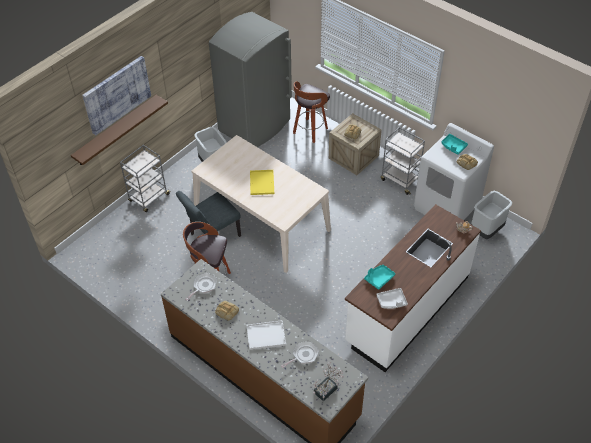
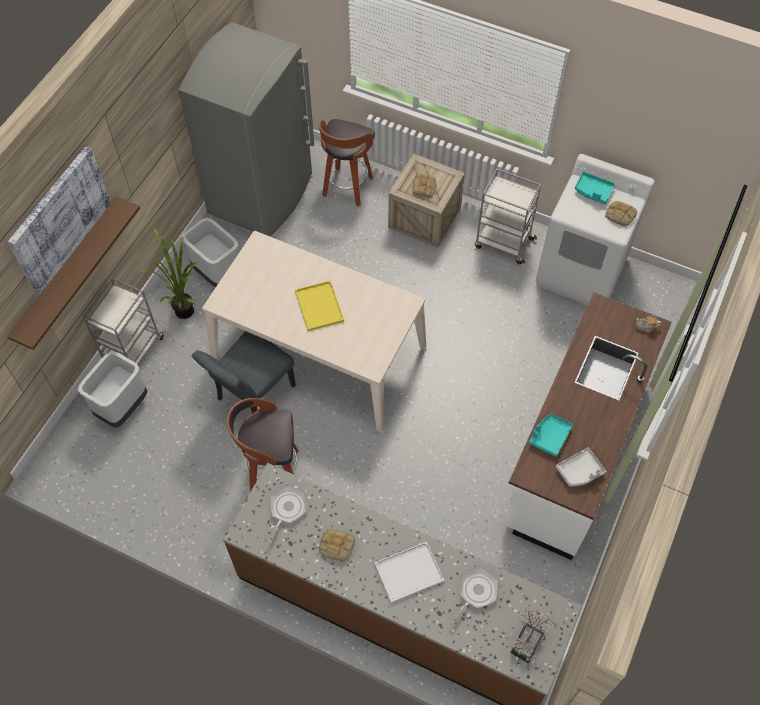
camera: 15 degrees left, 10 degrees up
grey trash can [471,191,512,239] -> grey trash can moved to [78,351,147,428]
none -> potted plant [140,228,198,319]

